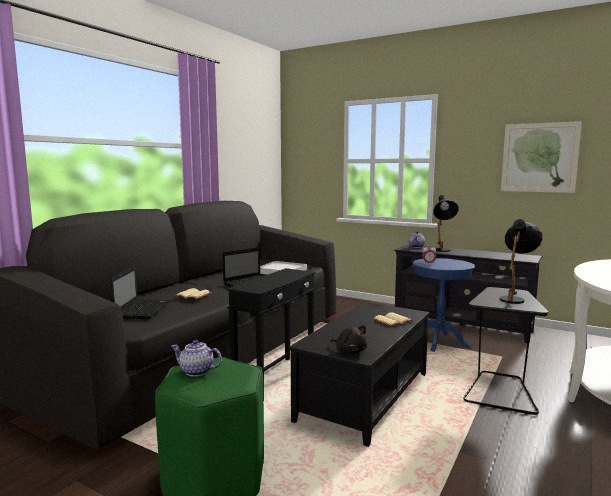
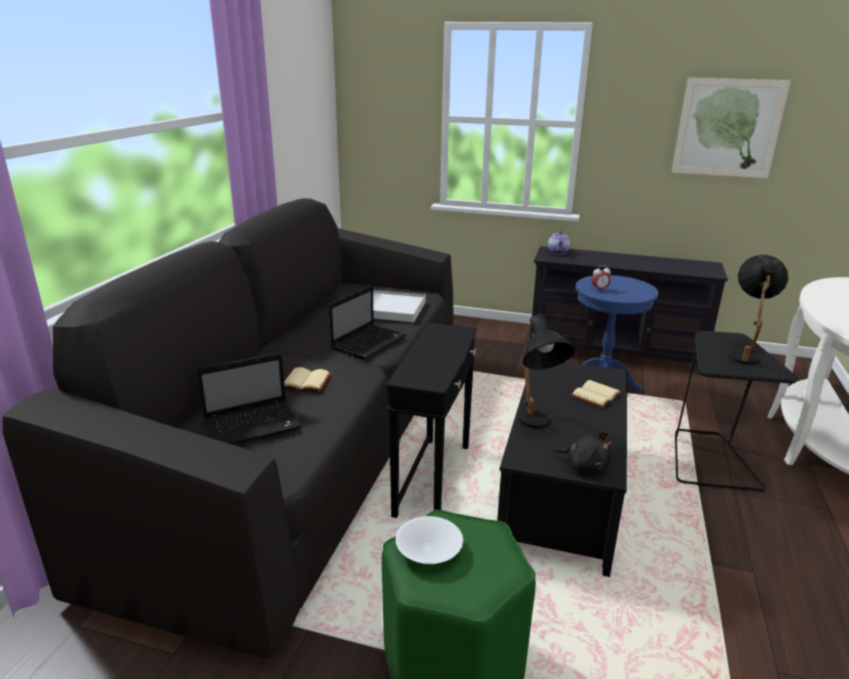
camera: 15 degrees left, 15 degrees up
laptop [111,266,171,319] -> laptop turned 75 degrees clockwise [197,353,301,445]
teapot [171,340,222,376] -> white bowl [396,516,463,565]
black table lamp [433,195,459,252] -> black table lamp moved to [518,314,575,428]

